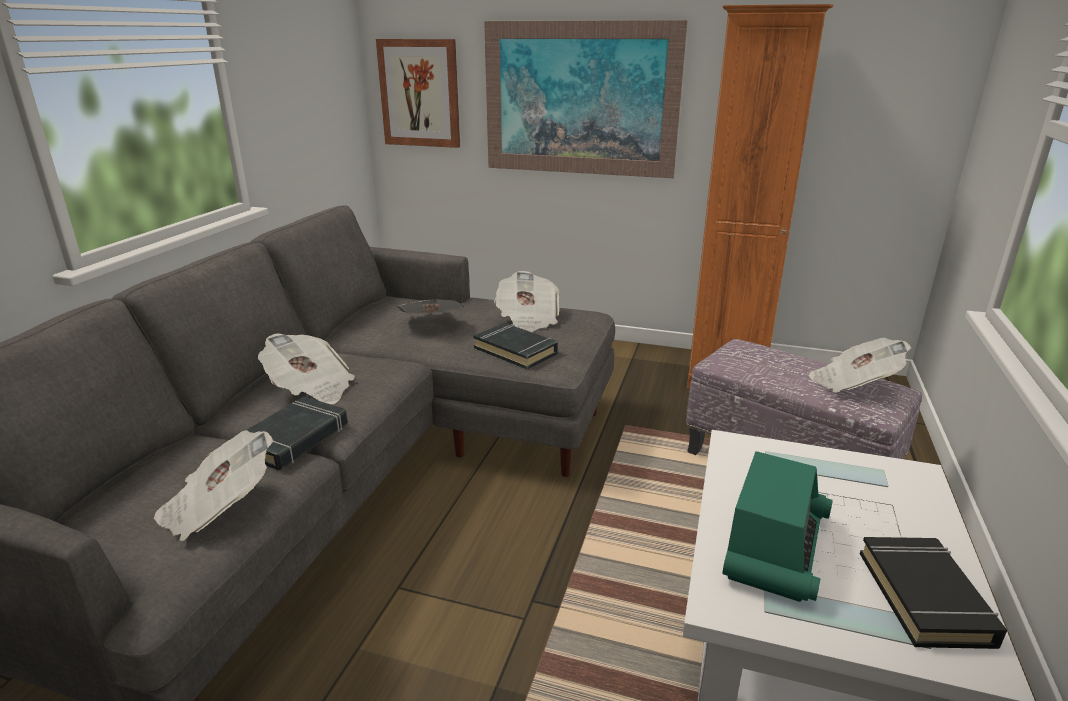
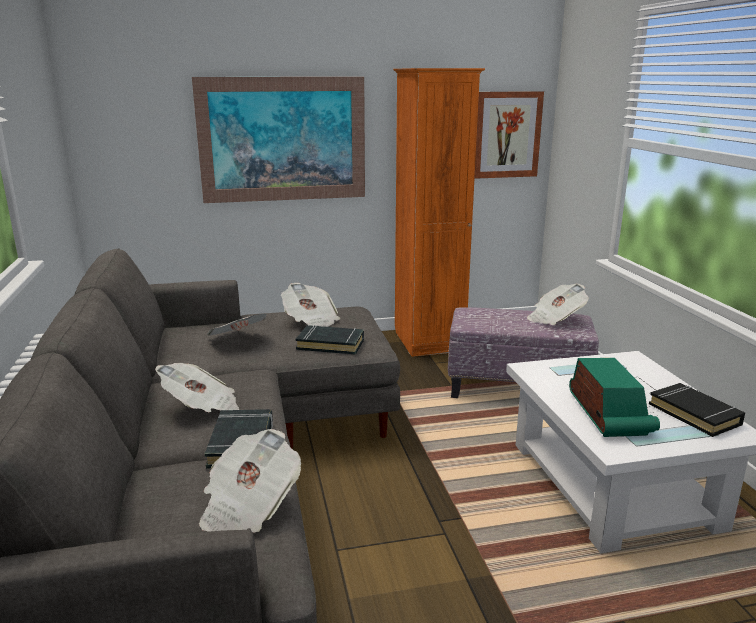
camera: 30 degrees left, 5 degrees down
picture [376,39,460,148] -> picture moved to [474,91,544,179]

